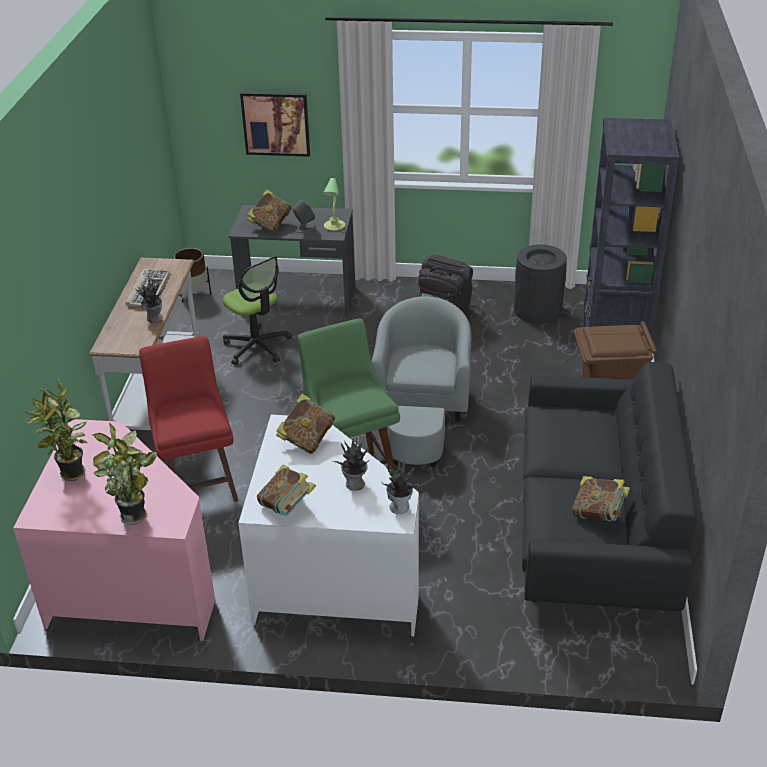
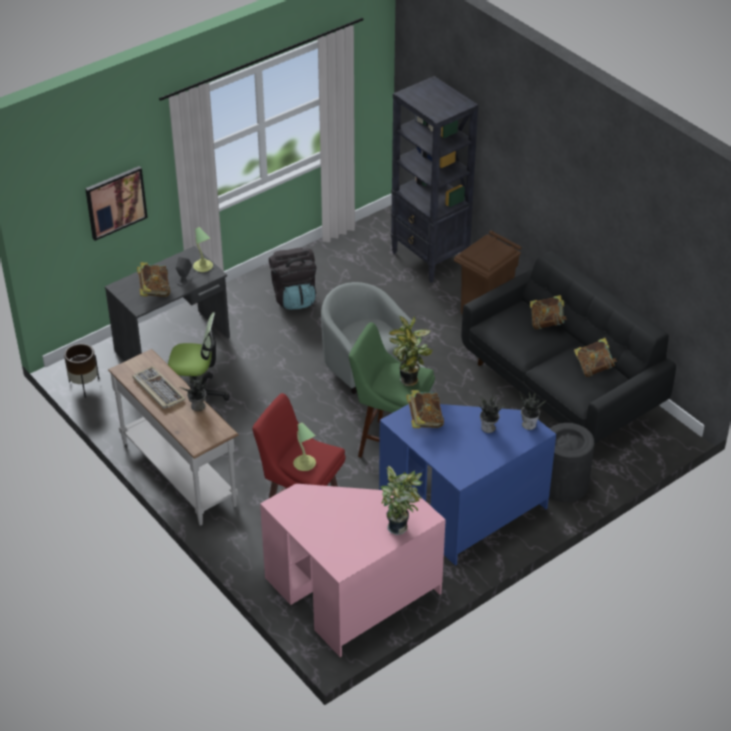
camera: 45 degrees left, 5 degrees up
potted plant [24,378,87,481] -> potted plant moved to [389,315,433,386]
white desk [238,415,419,636] -> blue desk [379,404,556,566]
book [257,465,316,516] -> book moved to [530,295,567,330]
black trash can [514,245,567,324] -> black trash can moved to [549,423,594,502]
none -> table lamp [293,423,316,471]

